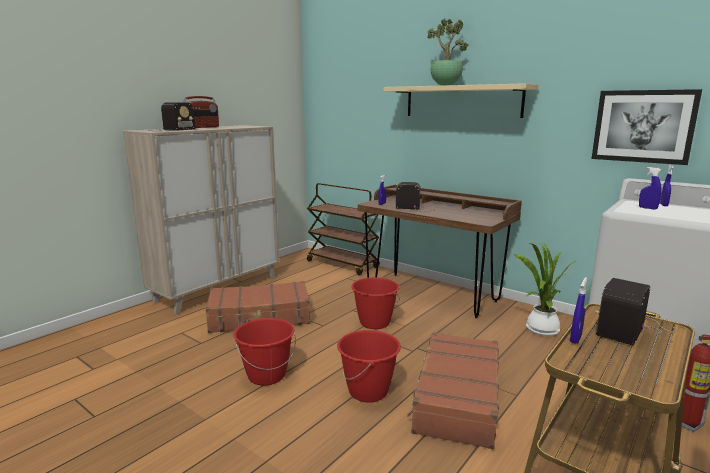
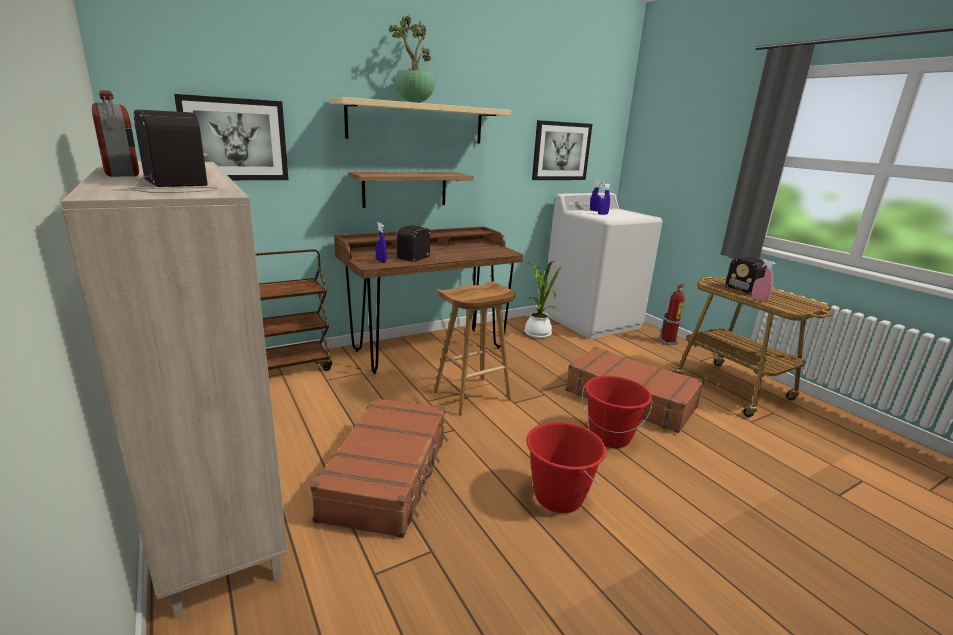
camera: 70 degrees left, 5 degrees up
red bucket [351,277,400,329] -> brown stool [434,281,515,416]
blue spray bottle [570,277,587,344] -> pink spray bottle [751,259,775,302]
none -> picture [174,94,288,180]
none -> shelf [348,172,473,208]

